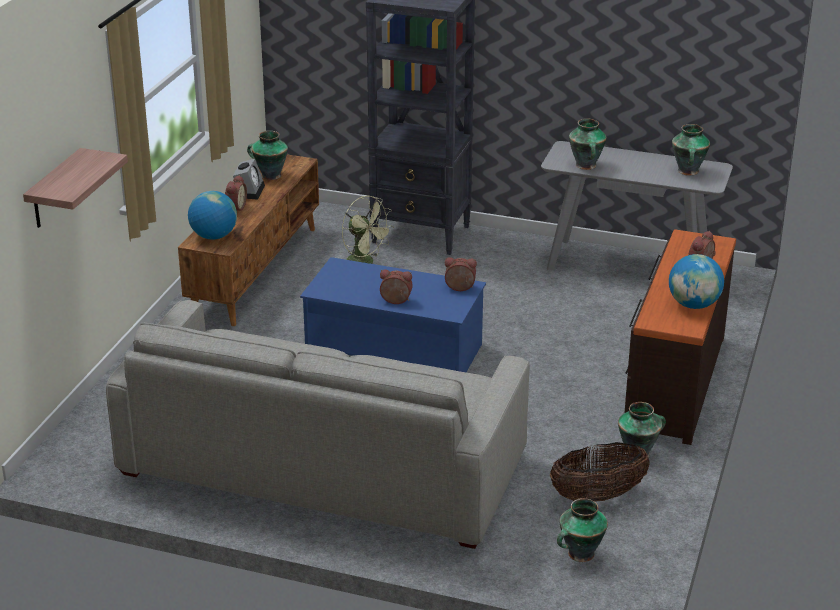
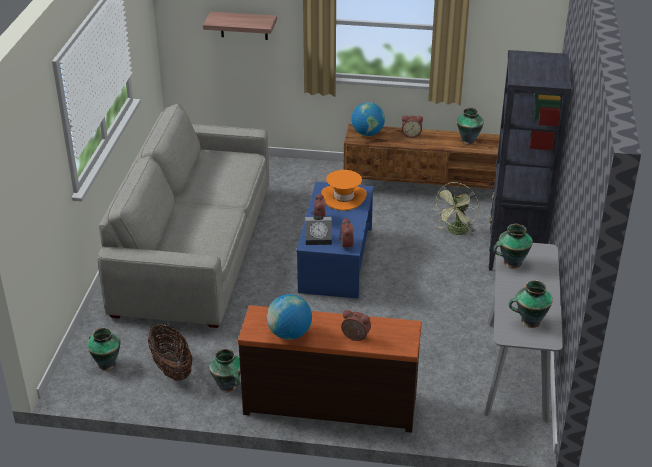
camera: 80 degrees right, 5 degrees up
alarm clock [233,159,265,200] -> alarm clock moved to [305,216,332,245]
none -> orange hat [321,170,367,211]

